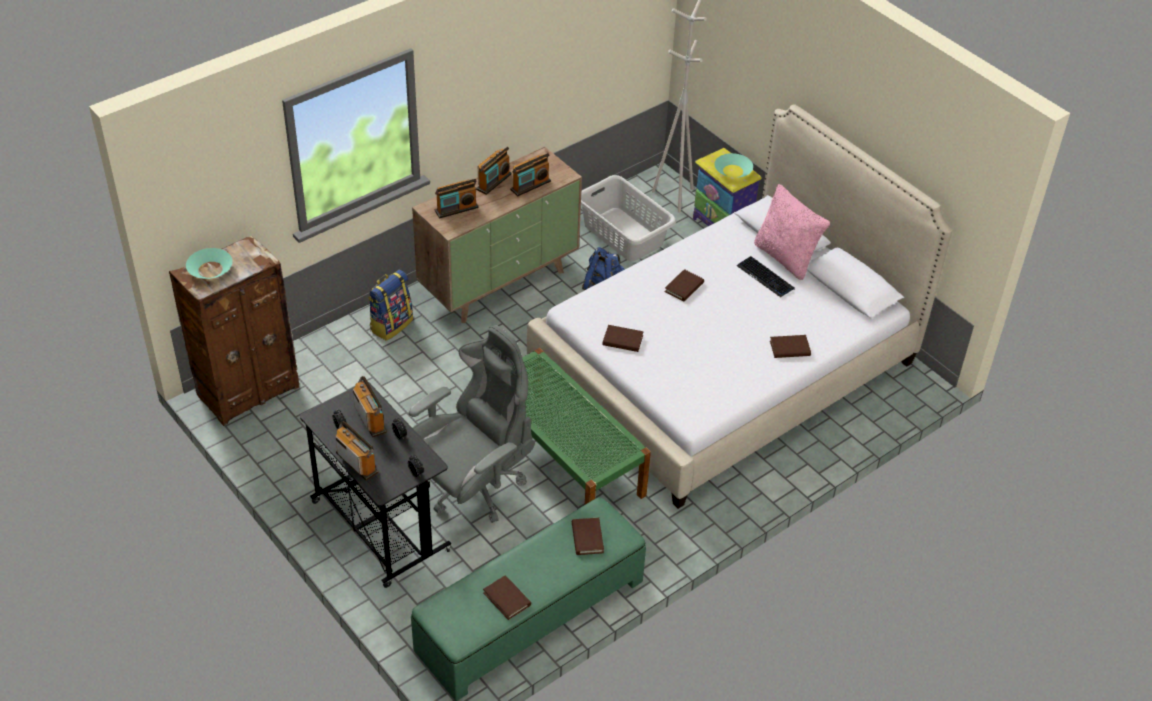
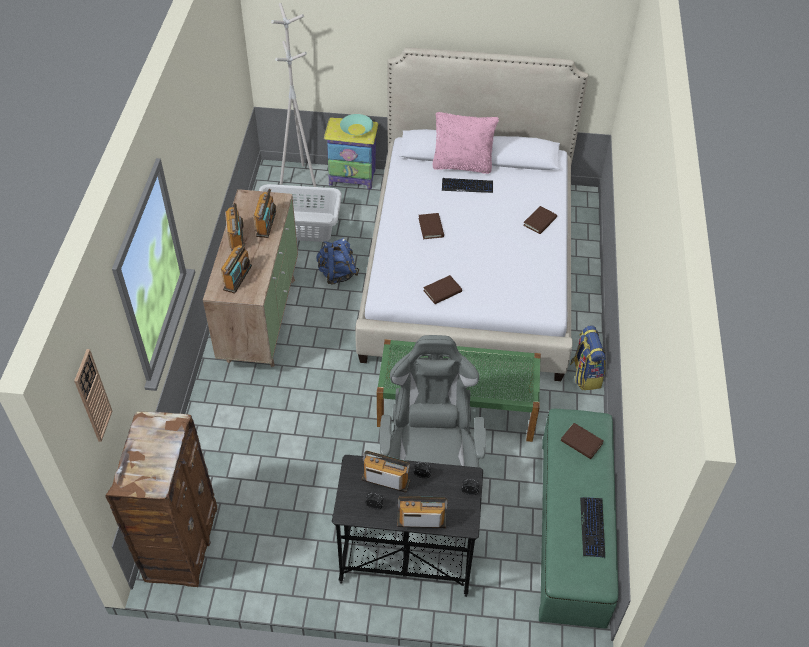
camera: 45 degrees left, 5 degrees up
turquoise bowl [186,248,233,279] -> none
backpack [368,270,413,341] -> backpack moved to [570,325,606,391]
brown book [483,575,531,620] -> keyboard [580,497,605,558]
none -> wall clock [74,349,112,442]

